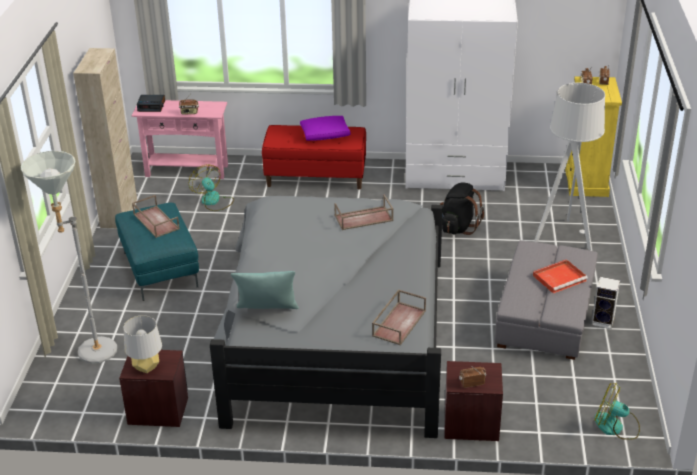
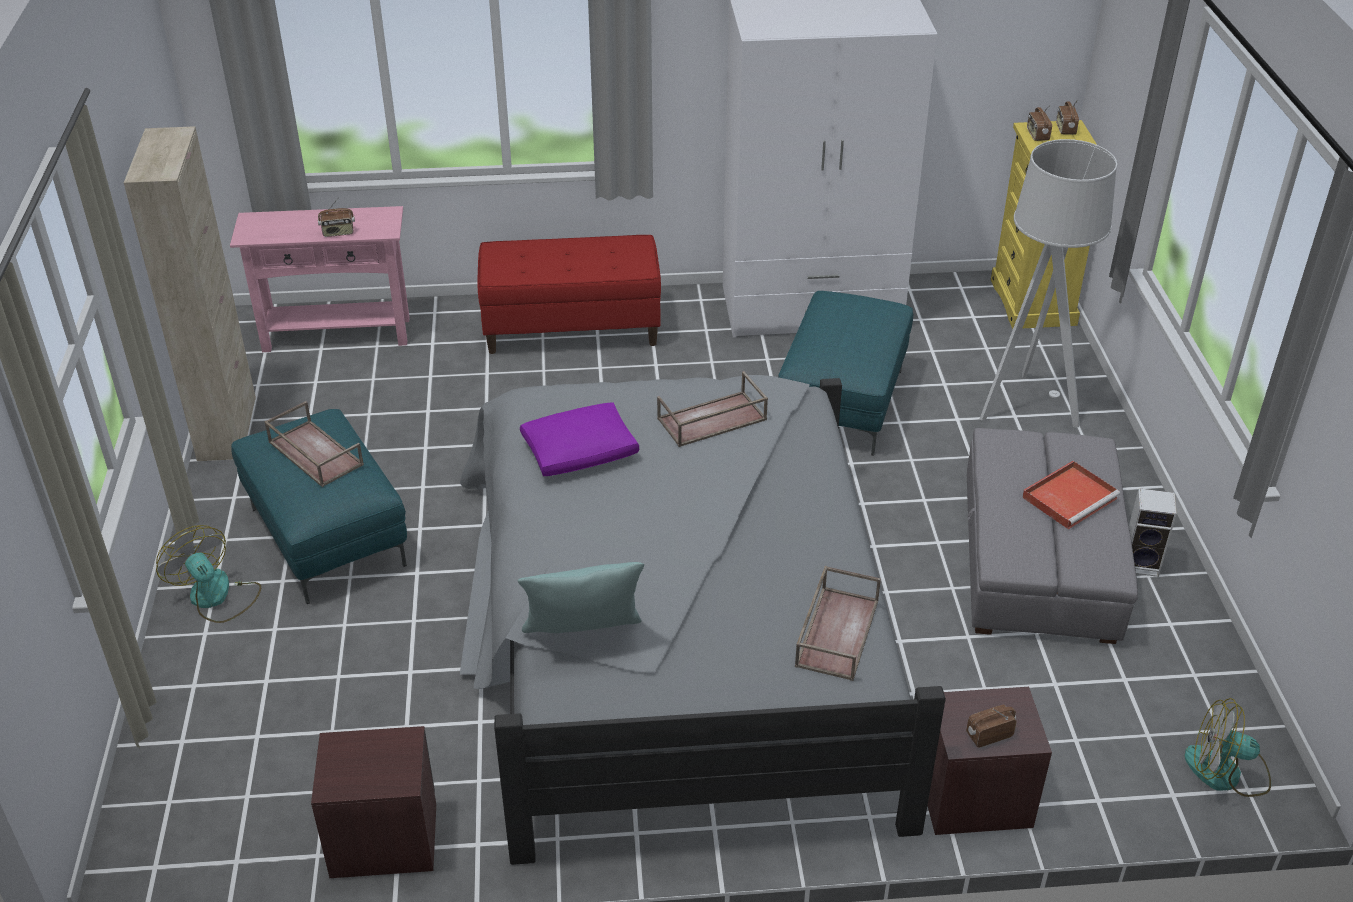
camera: 10 degrees left, 5 degrees up
grey floor lamp [21,151,117,364] -> none
grey table lamp [124,315,162,373] -> none
alarm clock [137,95,165,112] -> none
fan [189,164,234,211] -> fan moved to [156,525,261,623]
purple pillow [300,116,351,141] -> purple pillow moved to [520,403,639,476]
black backpack [440,183,484,235] -> turquoise ottoman [778,291,913,456]

